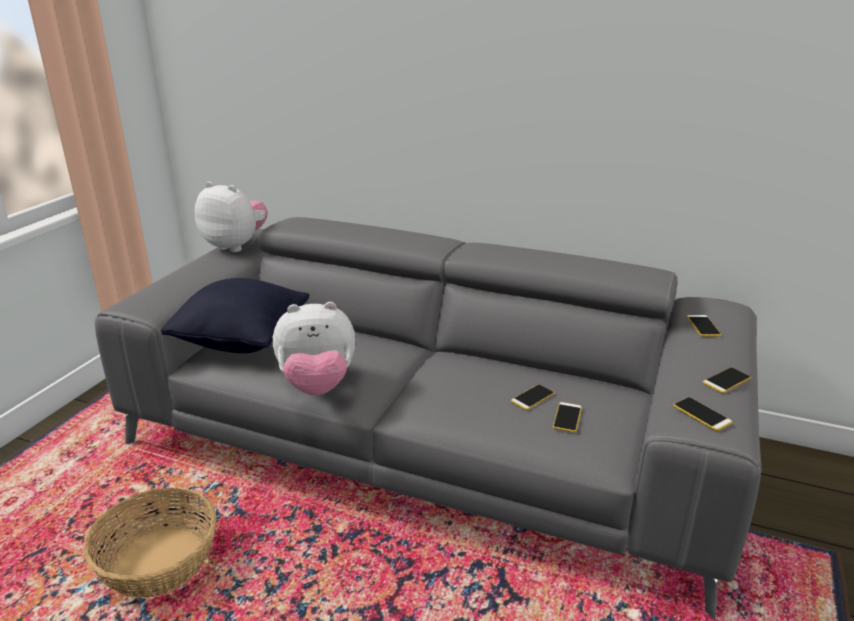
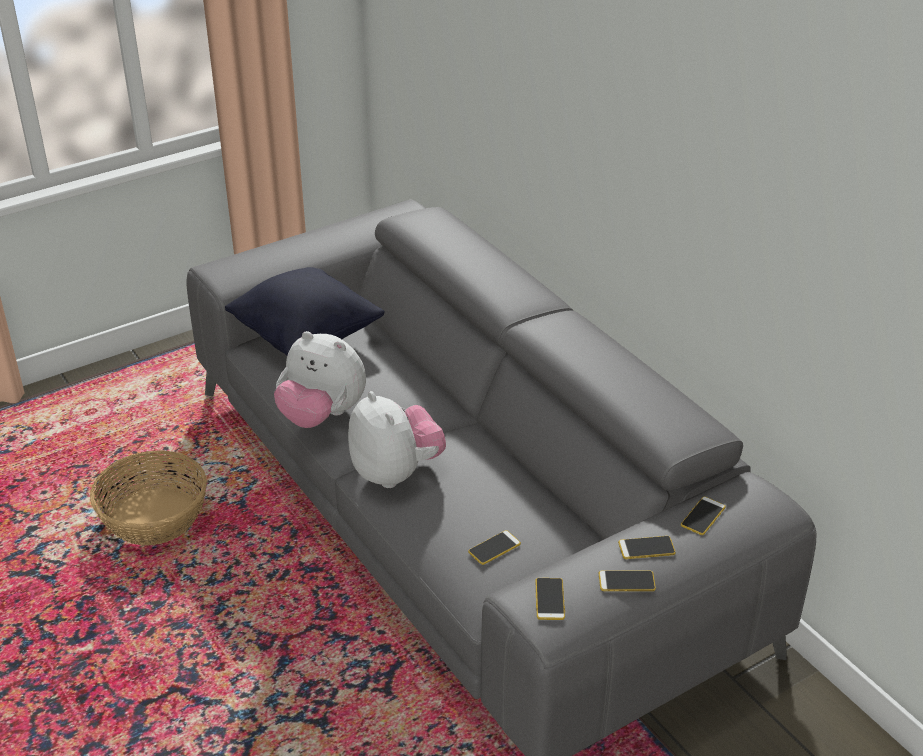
camera: 35 degrees right, 10 degrees up
plush toy [195,181,268,252] -> plush toy moved to [348,391,446,488]
phone [511,384,555,410] -> phone moved to [618,536,676,559]

